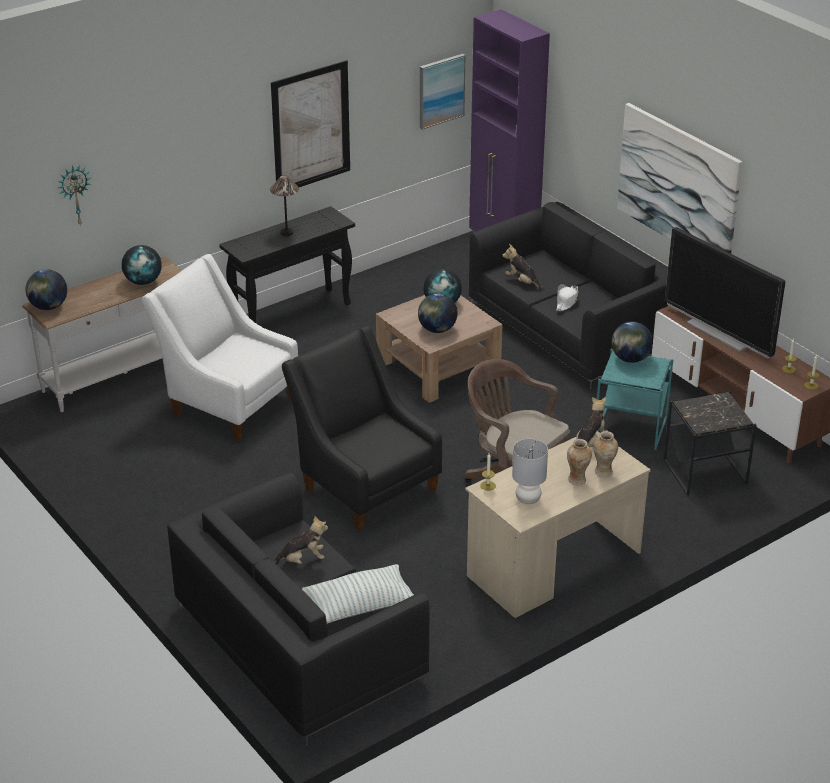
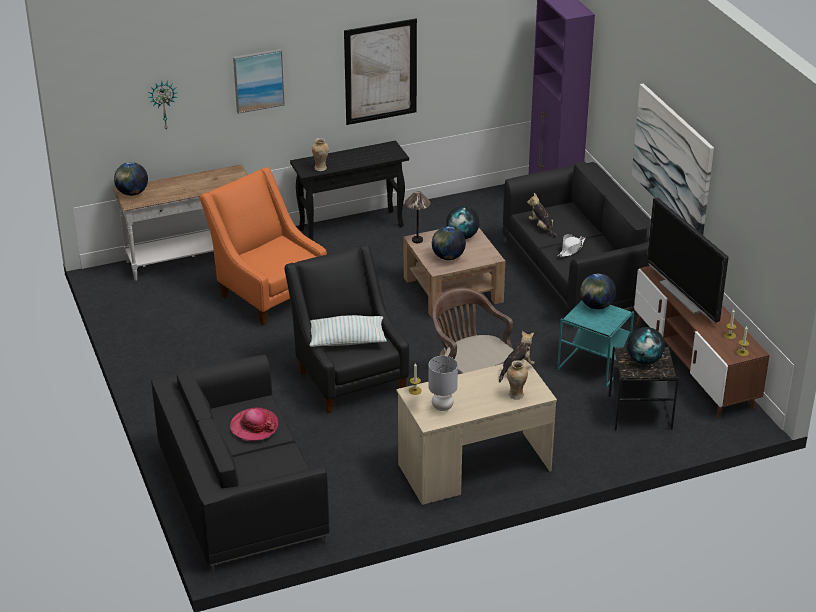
camera: 15 degrees right, 0 degrees up
globe [122,245,162,285] -> globe moved to [627,327,665,365]
white armchair [141,254,298,441] -> orange armchair [200,167,327,325]
table lamp [270,175,299,236] -> table lamp moved to [405,191,430,243]
plush toy [274,516,328,565] -> hat [230,408,278,441]
pillow [302,564,414,624] -> pillow moved to [310,315,387,347]
picture [420,54,466,130] -> picture moved to [233,49,285,114]
vase [567,439,592,485] -> vase moved to [312,138,329,171]

